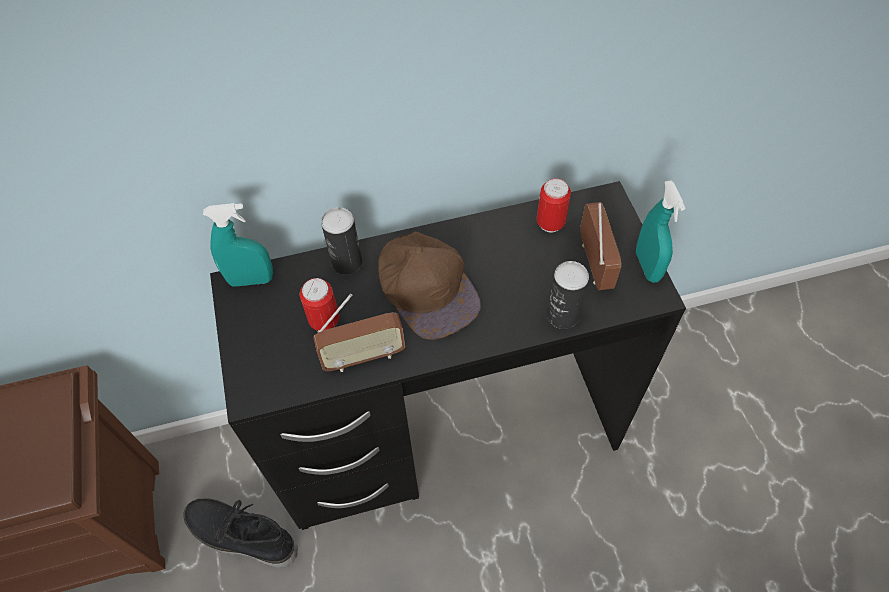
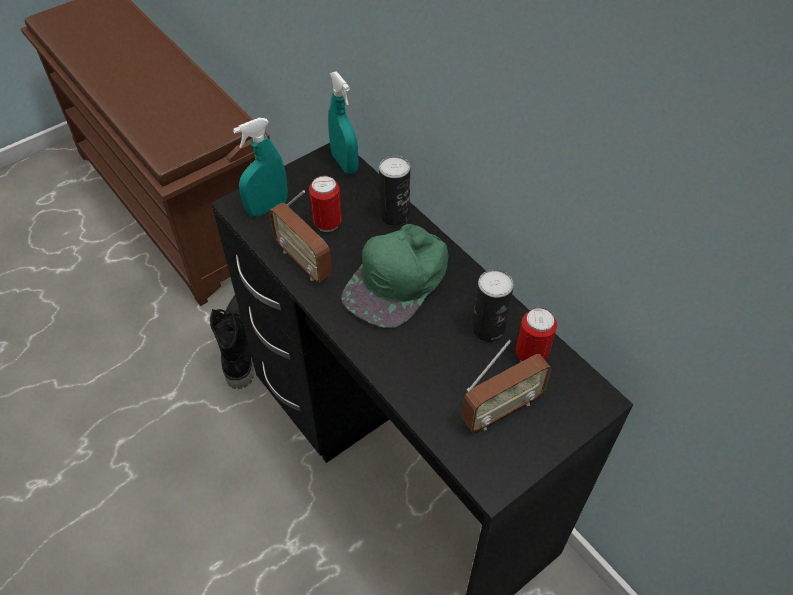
camera: 65 degrees right, 5 degrees down
brown cap [378,232,481,340] -> green cap [341,224,449,328]
can [547,261,589,329] -> can moved to [472,269,514,342]
turquoise spray bottle [636,181,685,283] -> turquoise spray bottle moved to [233,118,288,217]

